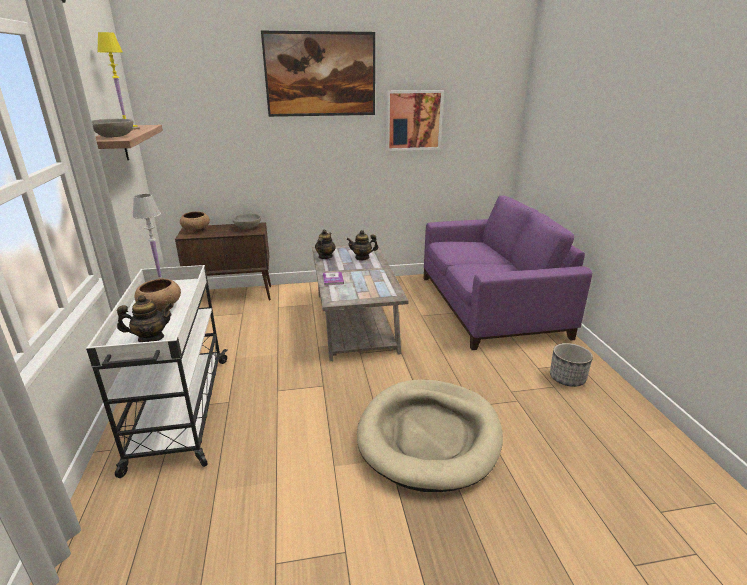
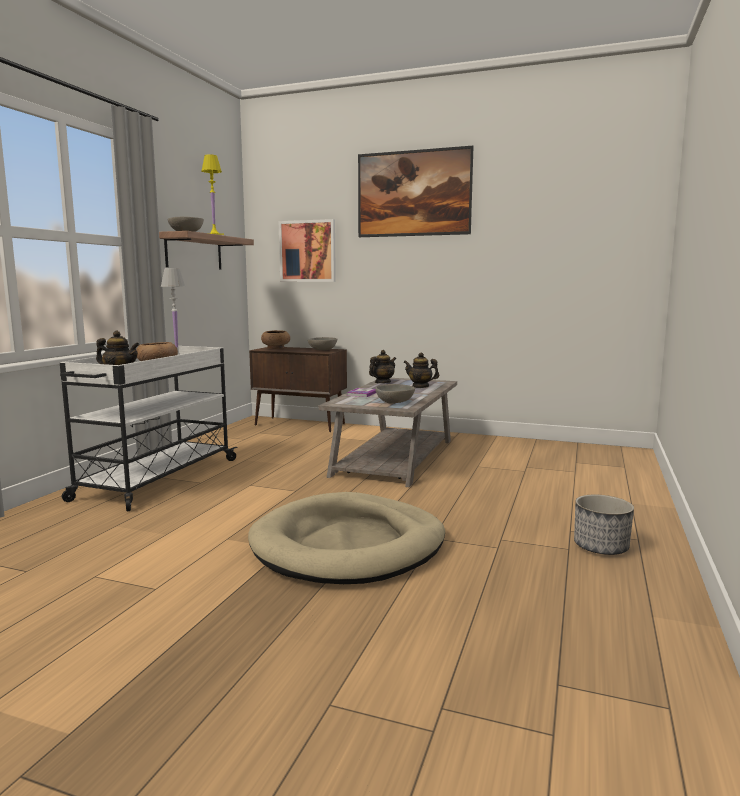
camera: 30 degrees right, 15 degrees down
picture [386,90,444,151] -> picture moved to [279,219,336,282]
purple sofa [424,195,592,350] -> none
none -> grey bowl [375,384,415,404]

